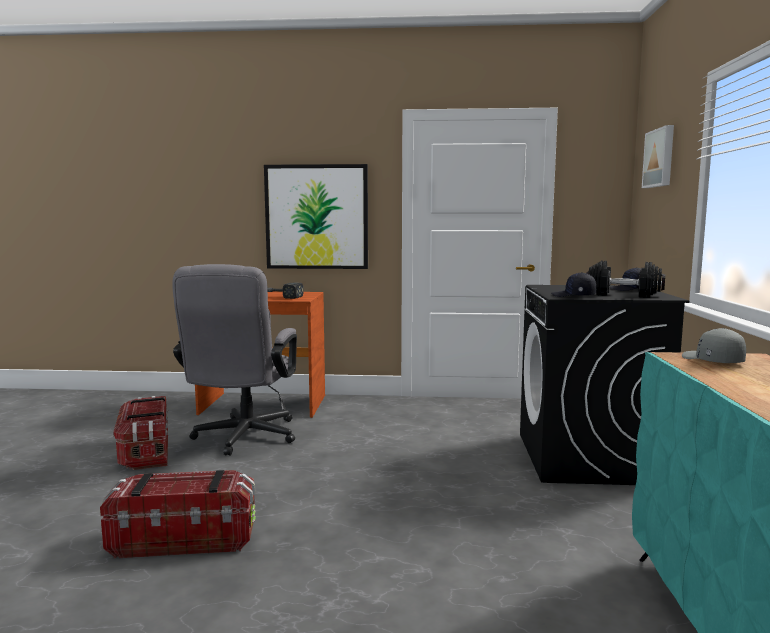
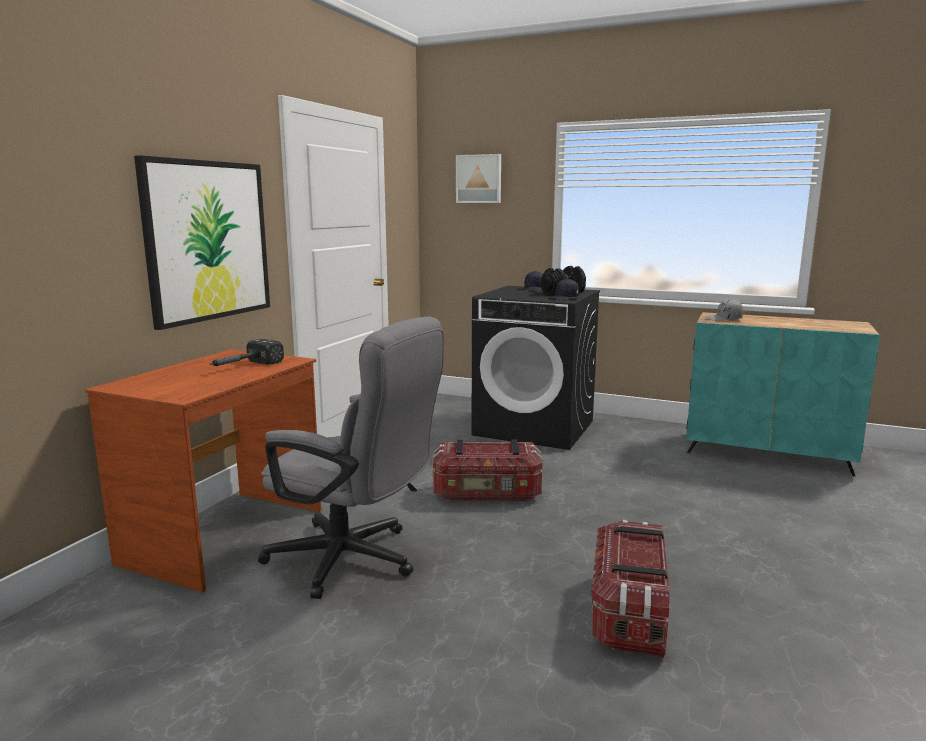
camera: 70 degrees left, 5 degrees up
storage box [113,396,168,470] -> storage box moved to [432,439,543,502]

